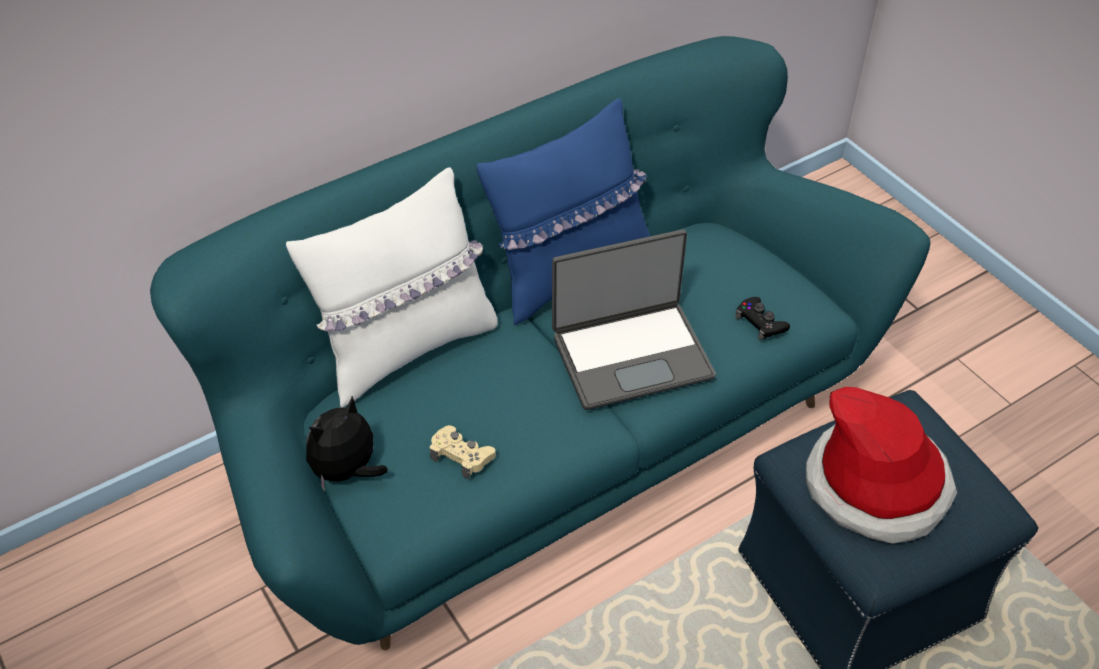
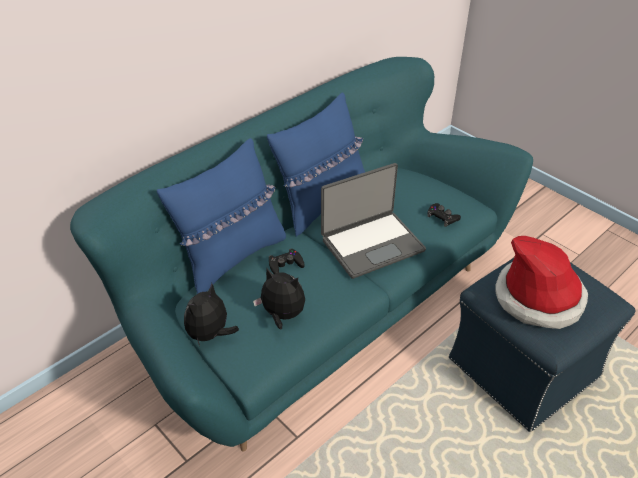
camera: 10 degrees left, 5 degrees down
white pillow [286,167,498,407] -> blue pillow [157,138,286,294]
beige game controller [430,425,496,480] -> plush toy [253,268,305,330]
none -> black game controller [269,248,304,274]

